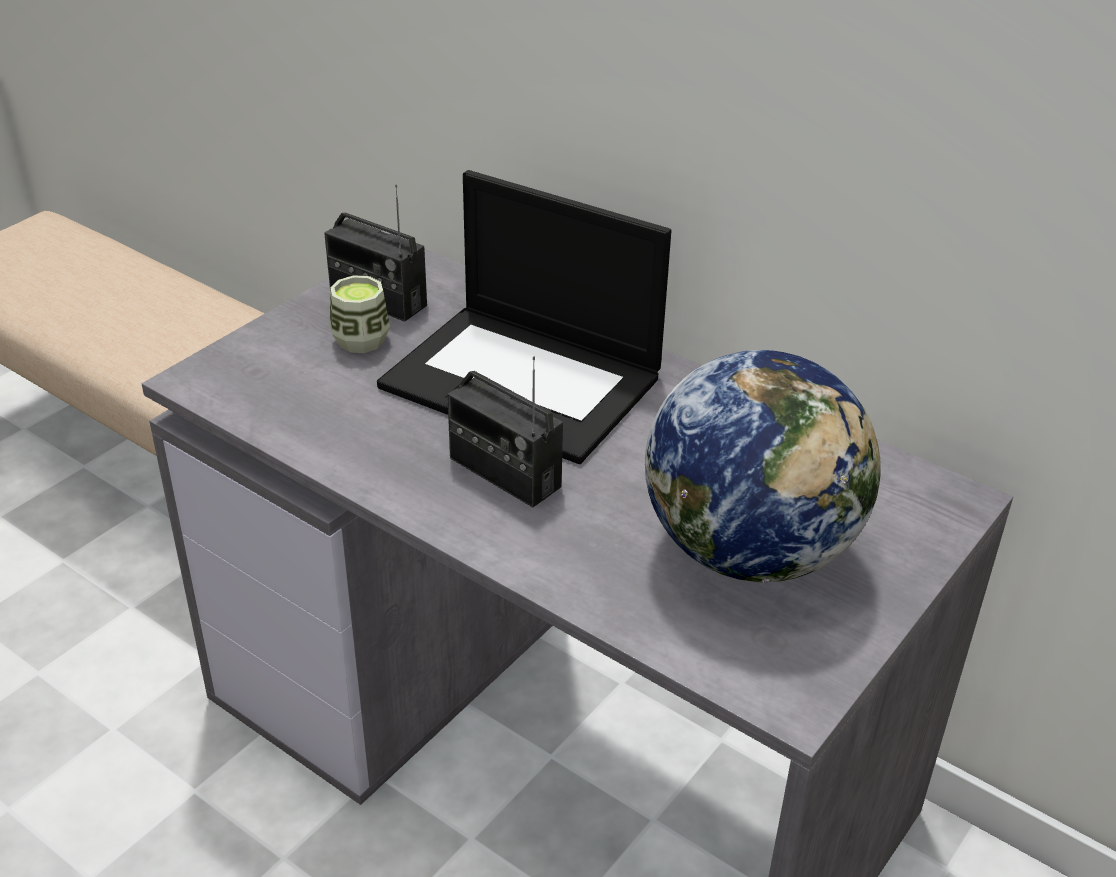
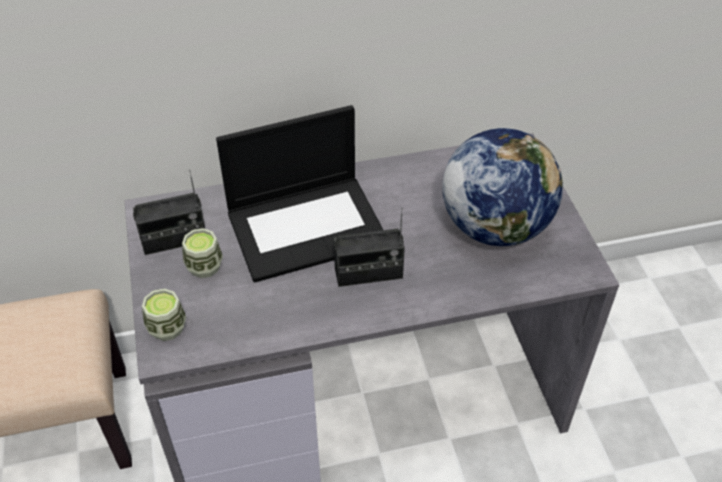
camera: 50 degrees left, 10 degrees up
none -> cup [142,288,186,341]

